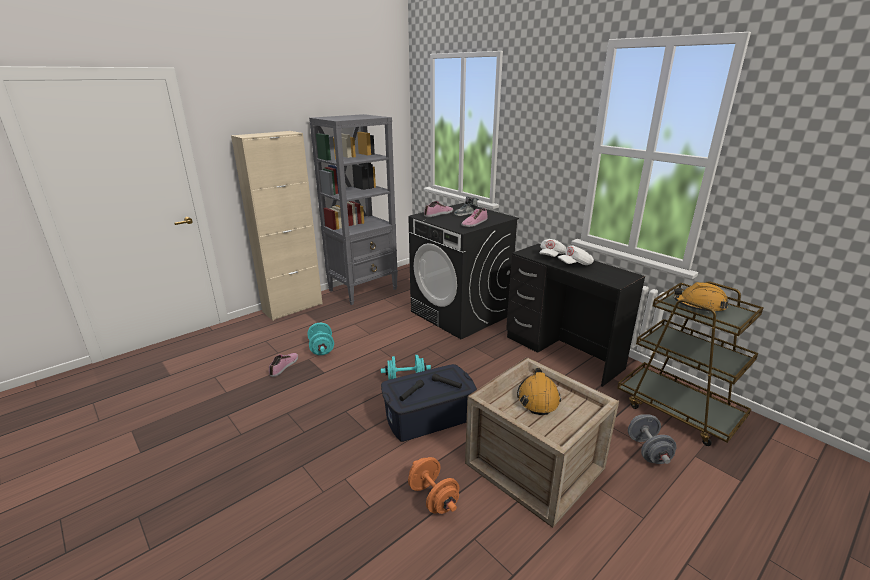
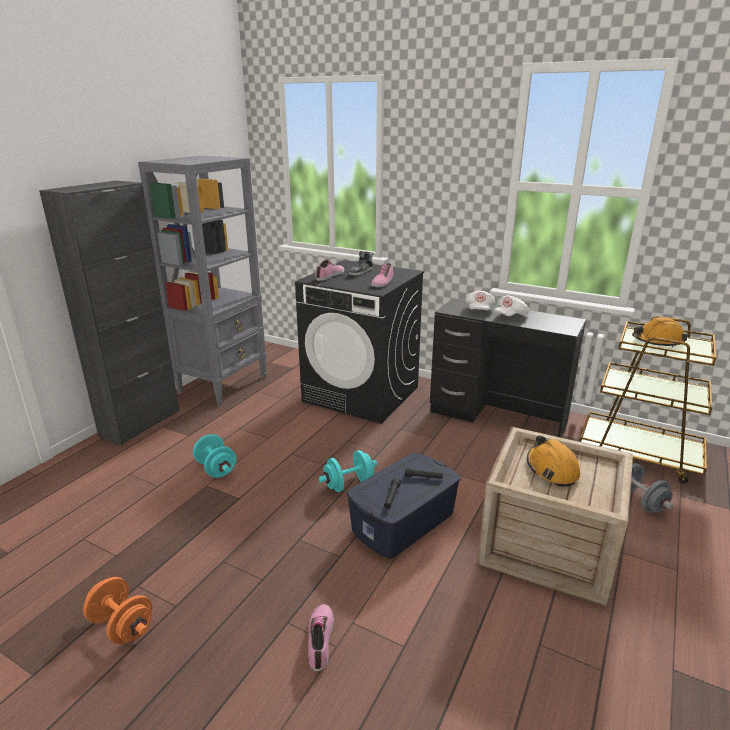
camera: 20 degrees left, 0 degrees up
beige cabinet [231,131,323,321] -> black cabinet [39,181,179,445]
shoe [269,353,298,377] -> shoe moved to [308,604,334,671]
orange dumbbell [408,457,459,514] -> orange dumbbell moved to [83,577,153,644]

